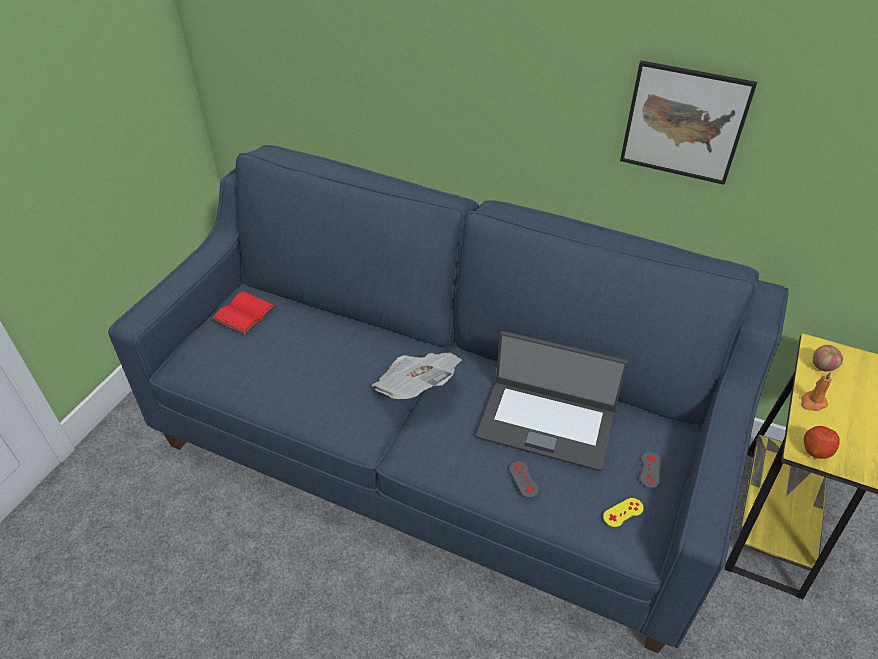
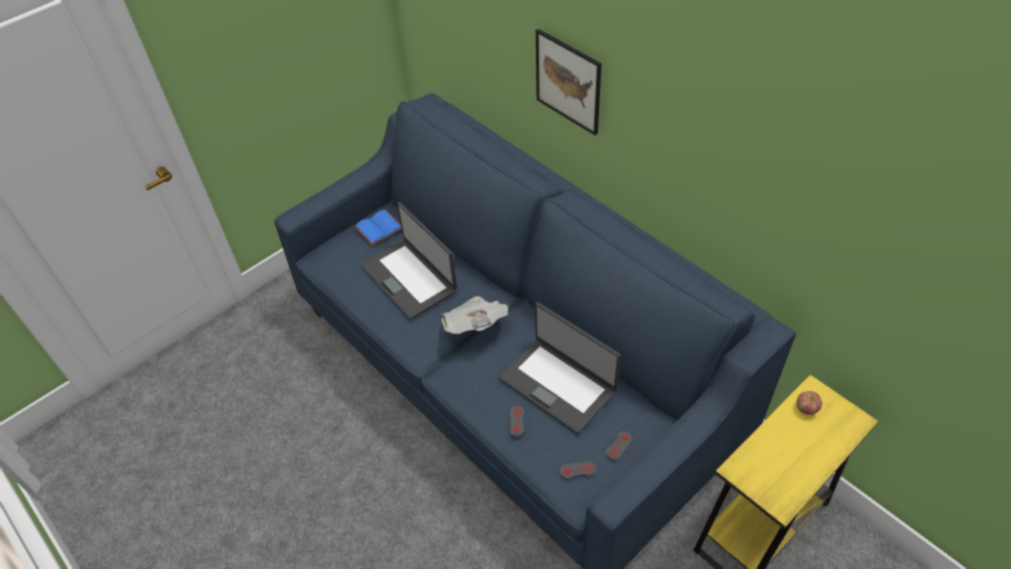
camera: 25 degrees right, 5 degrees up
red book [212,291,277,335] -> blue book [354,209,402,246]
yellow game controller [603,498,644,527] -> grey game controller [560,461,596,479]
picture [620,61,757,185] -> picture moved to [536,29,602,135]
orange candle [801,372,832,411] -> none
apple [804,426,840,459] -> none
none -> laptop [361,202,457,320]

